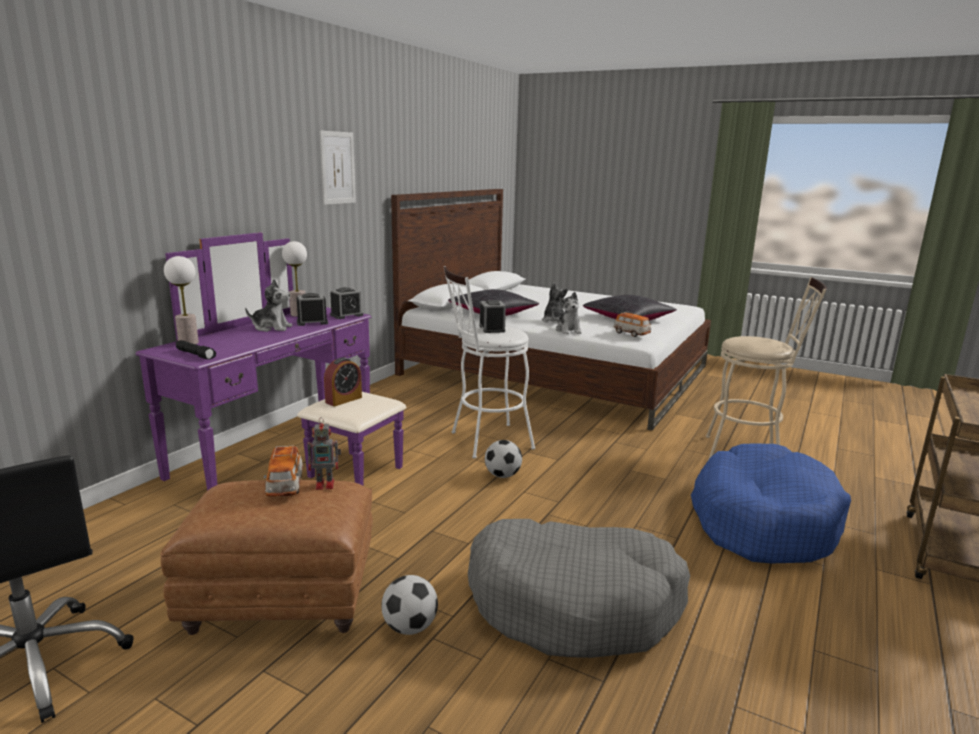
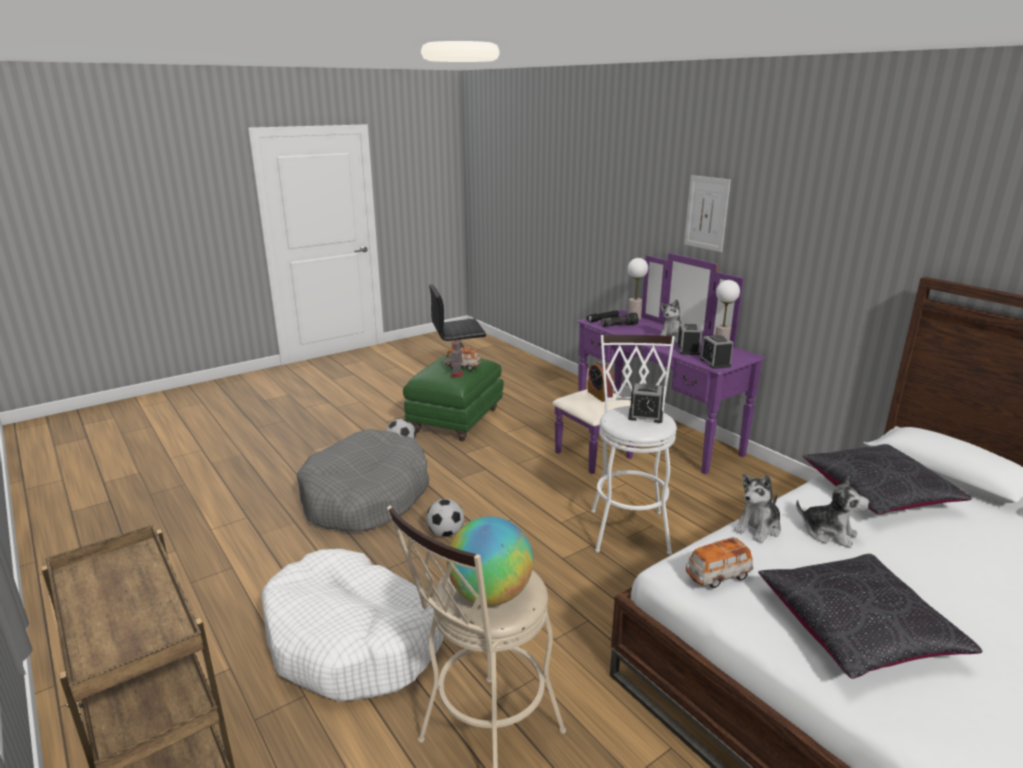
camera: 115 degrees right, 5 degrees up
brown ottoman [160,480,373,635] -> green ottoman [403,355,504,441]
picture [319,130,356,205] -> picture moved to [684,175,731,252]
football [485,440,522,478] -> football moved to [426,499,464,537]
plush toy [556,292,582,334] -> plush toy turned 60 degrees counterclockwise [734,474,781,543]
blue dog bed [691,443,851,563] -> white dog bed [261,549,444,702]
none -> globe [447,516,533,606]
none -> flashlight [601,312,639,327]

